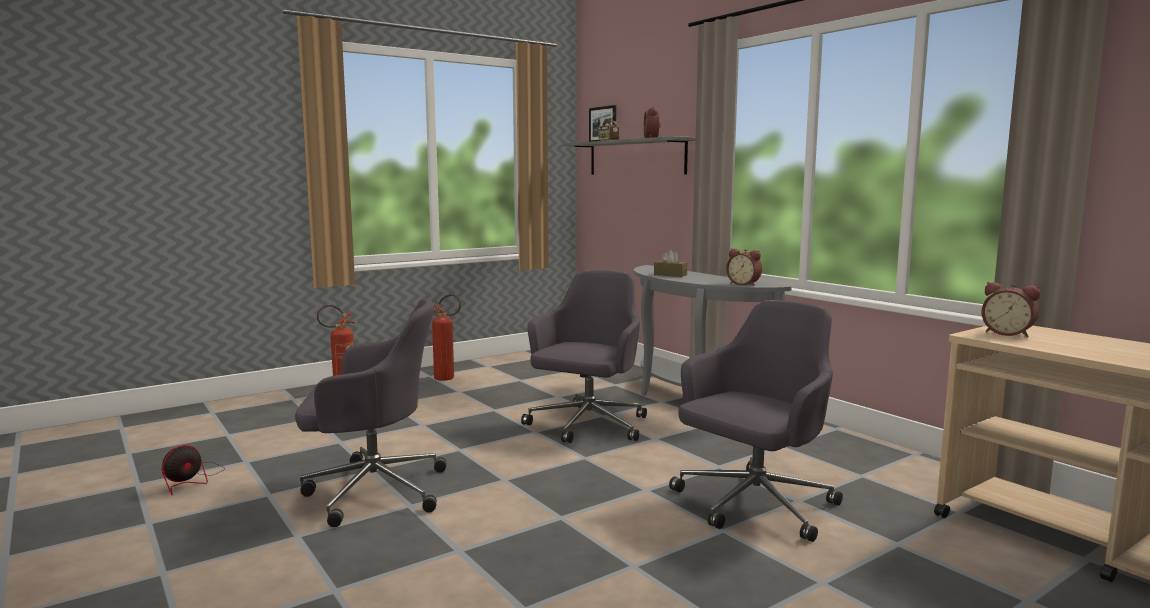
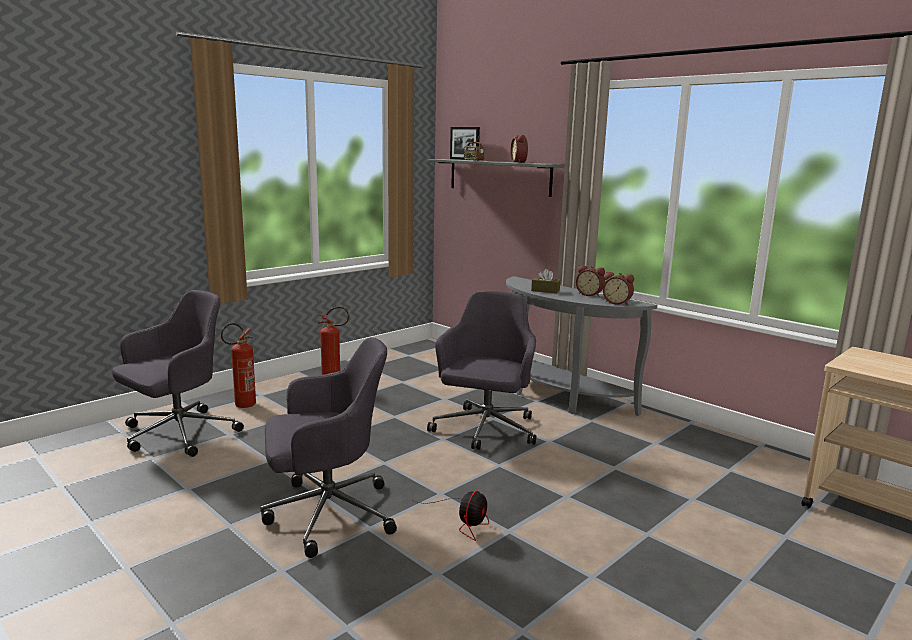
camera: 10 degrees left, 5 degrees up
fan [161,445,225,495] -> fan moved to [414,491,489,541]
grey office chair [669,300,843,542] -> grey office chair moved to [112,290,244,457]
alarm clock [981,282,1040,337] -> alarm clock moved to [576,265,605,297]

